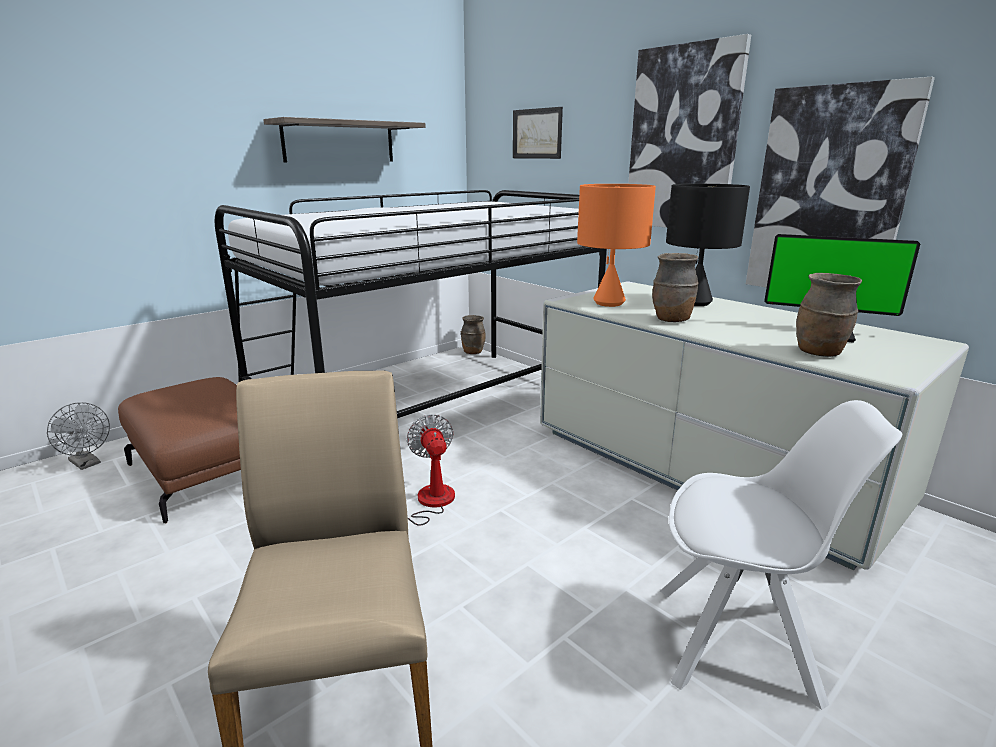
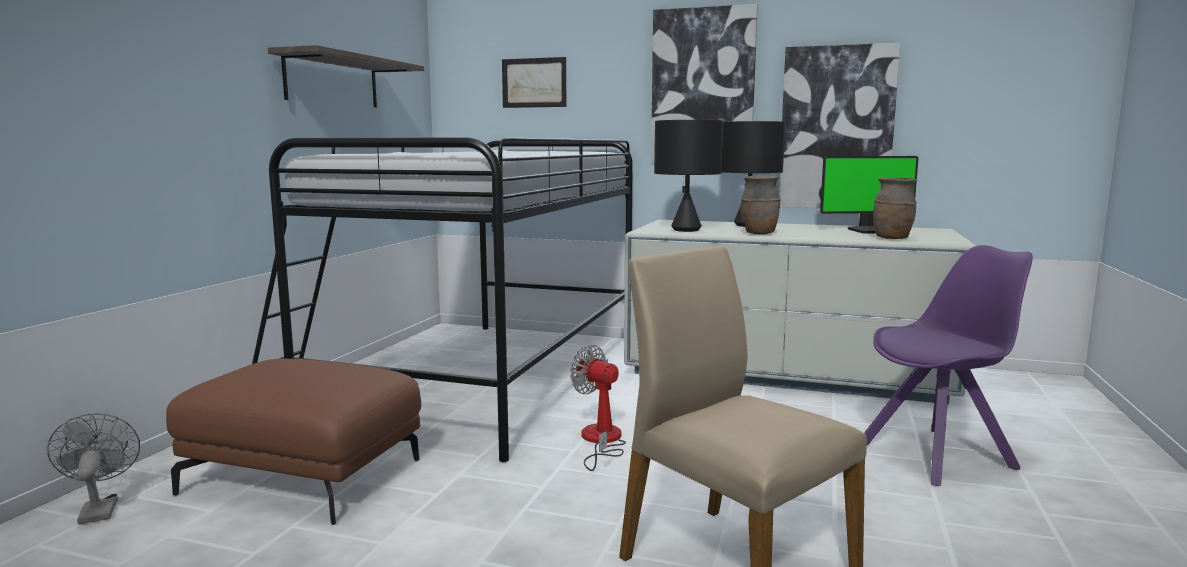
camera: 30 degrees left, 10 degrees down
grey fan [47,402,110,470] -> grey fan turned 120 degrees counterclockwise [47,413,140,524]
brown vase [461,315,485,354] -> none
orange table lamp [577,184,656,307] -> black table lamp [654,120,723,232]
white chair [660,400,902,710] -> purple chair [864,245,1033,486]

